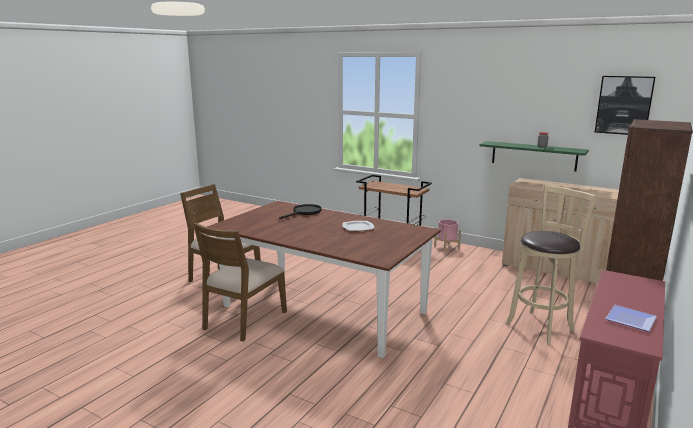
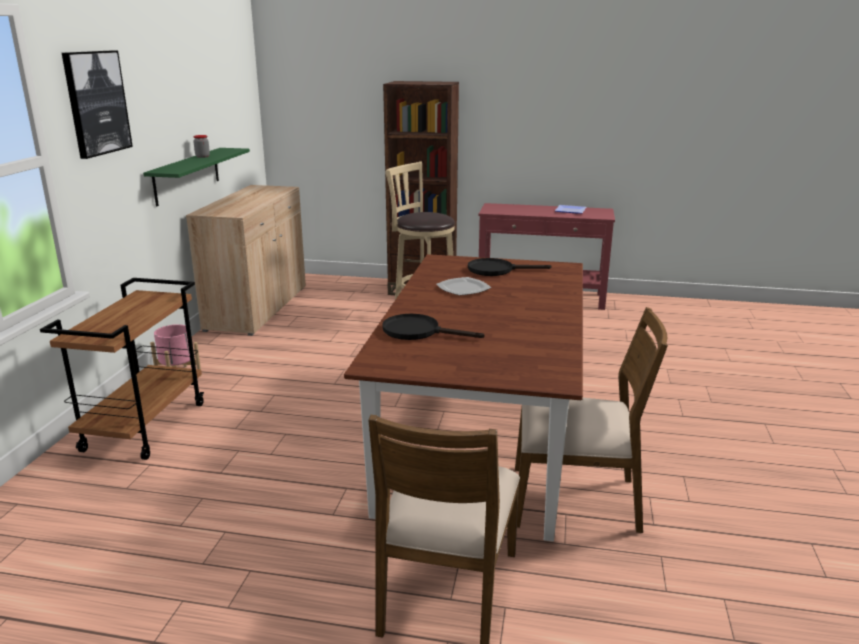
camera: 110 degrees left, 5 degrees up
picture [595,76,655,135] -> picture moved to [62,50,133,159]
none -> black frying pan [468,258,552,276]

